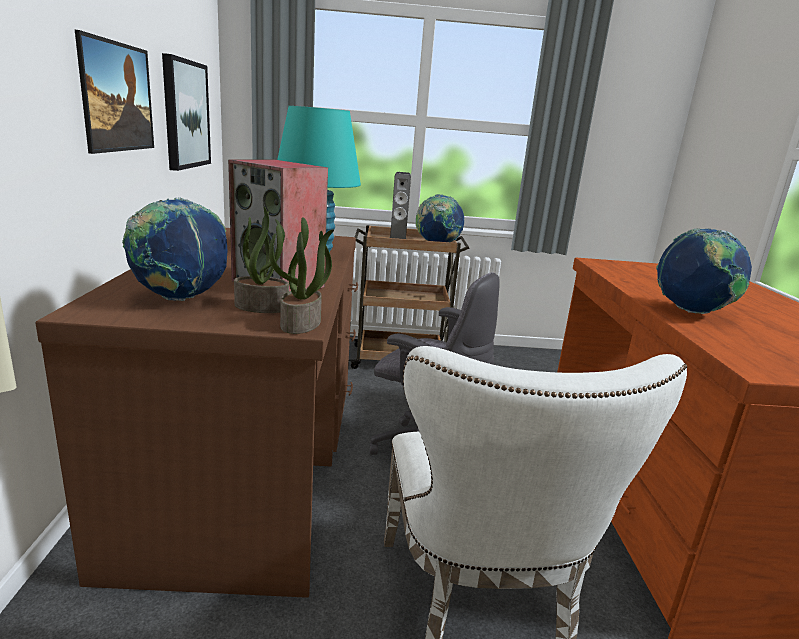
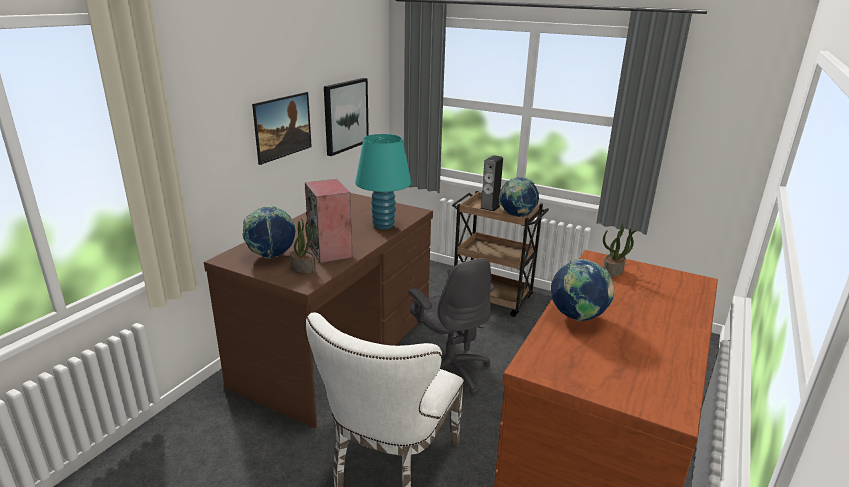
camera: 30 degrees right, 5 degrees up
potted plant [269,217,334,334] -> potted plant moved to [603,223,637,277]

